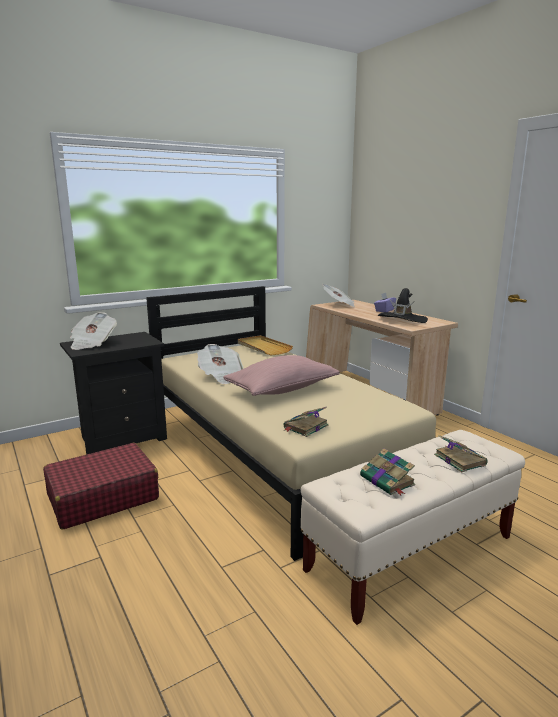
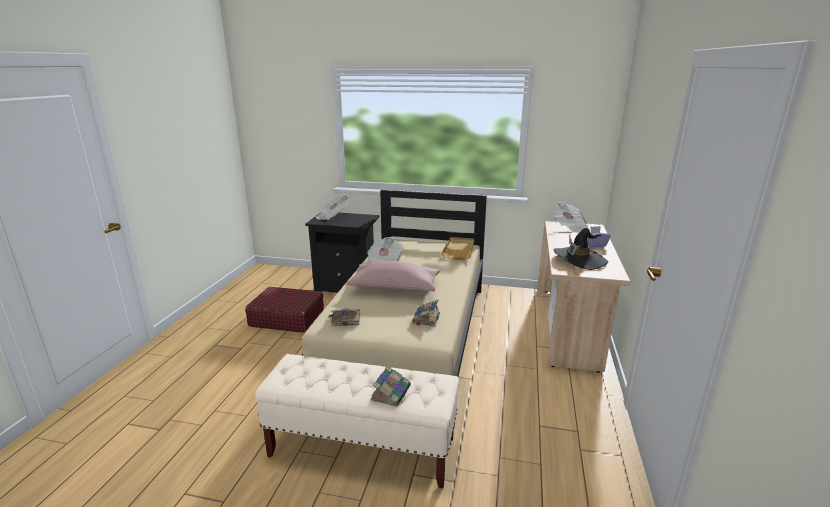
camera: 45 degrees right, 5 degrees up
book [360,448,415,495] -> book moved to [412,300,440,326]

